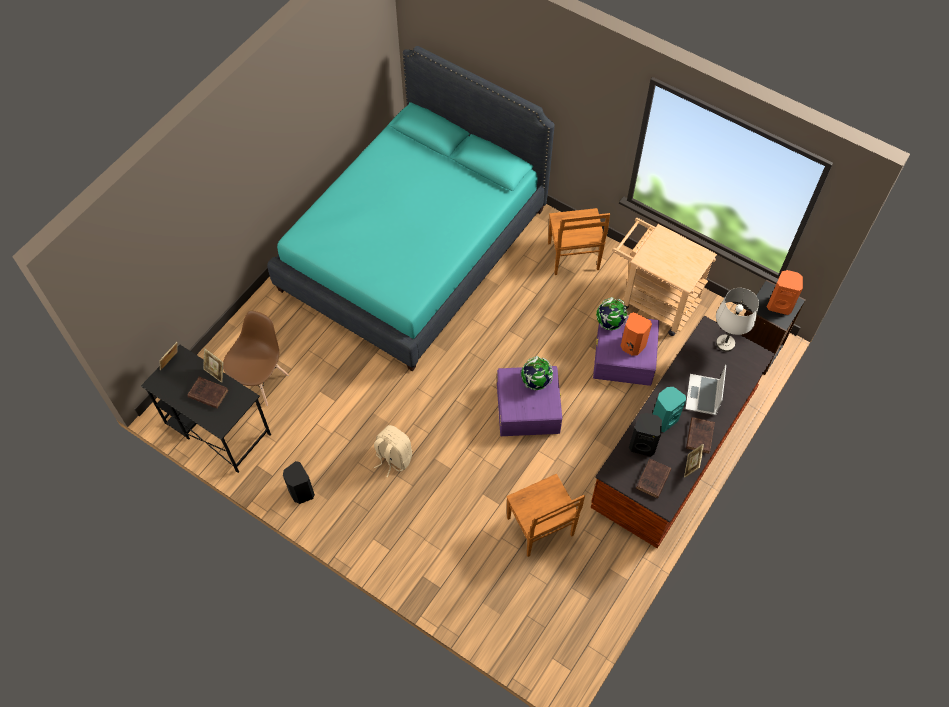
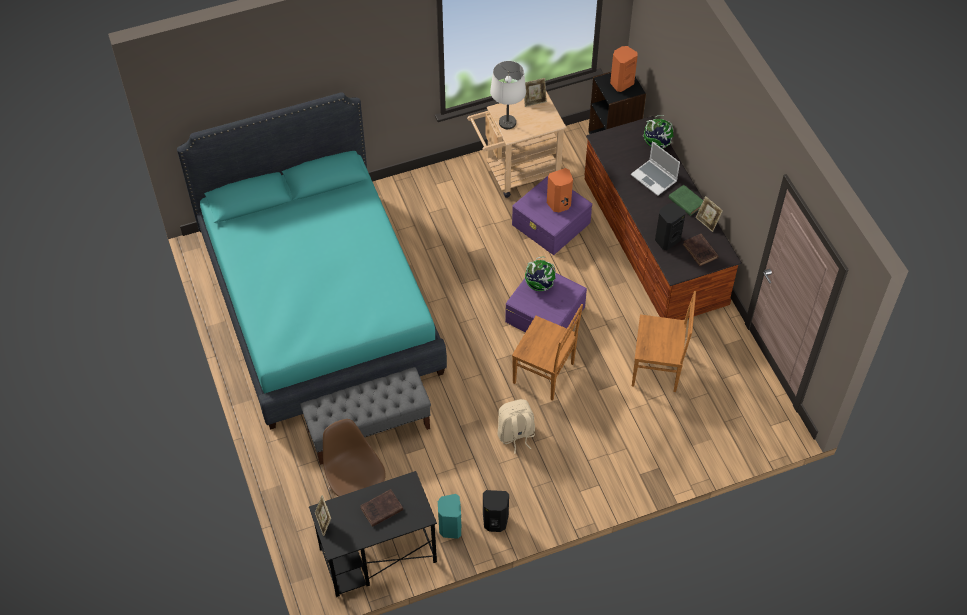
camera: 55 degrees left, 5 degrees down
picture frame [203,348,223,383] -> picture frame moved to [524,78,547,107]
brown chair [548,208,610,275] -> brown chair moved to [512,304,583,401]
globe [596,297,628,331] -> globe moved to [643,115,673,149]
turquoise speaker [653,387,686,432] -> turquoise speaker moved to [438,494,461,539]
brown book [686,417,715,454] -> green book [668,185,703,216]
white table lamp [716,288,759,352] -> white table lamp moved to [490,61,526,129]
none -> grey bench [300,367,431,465]

